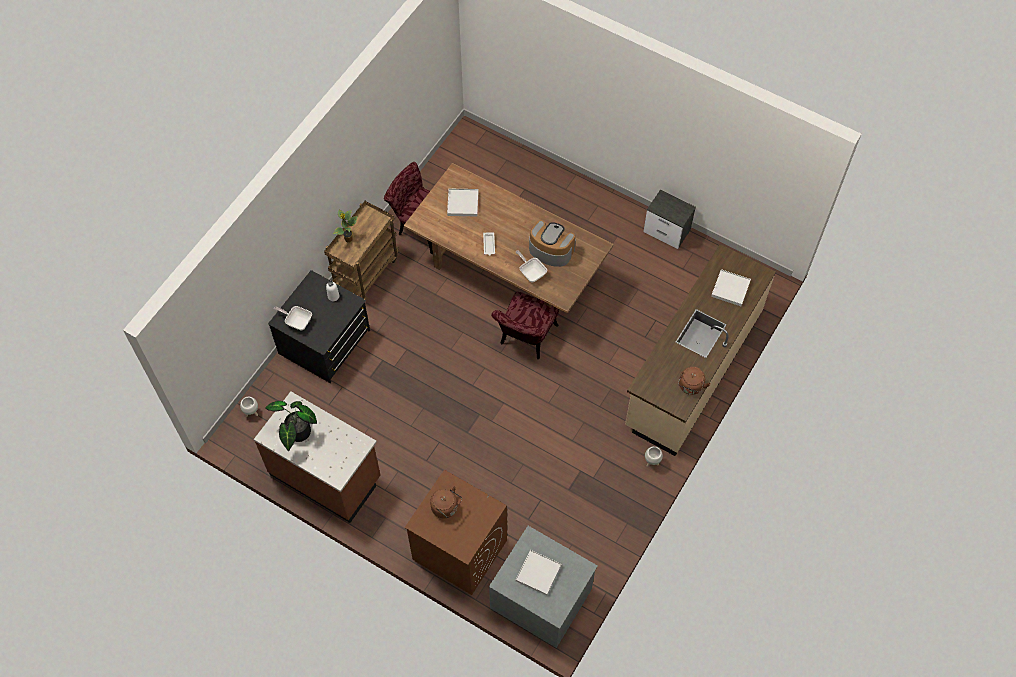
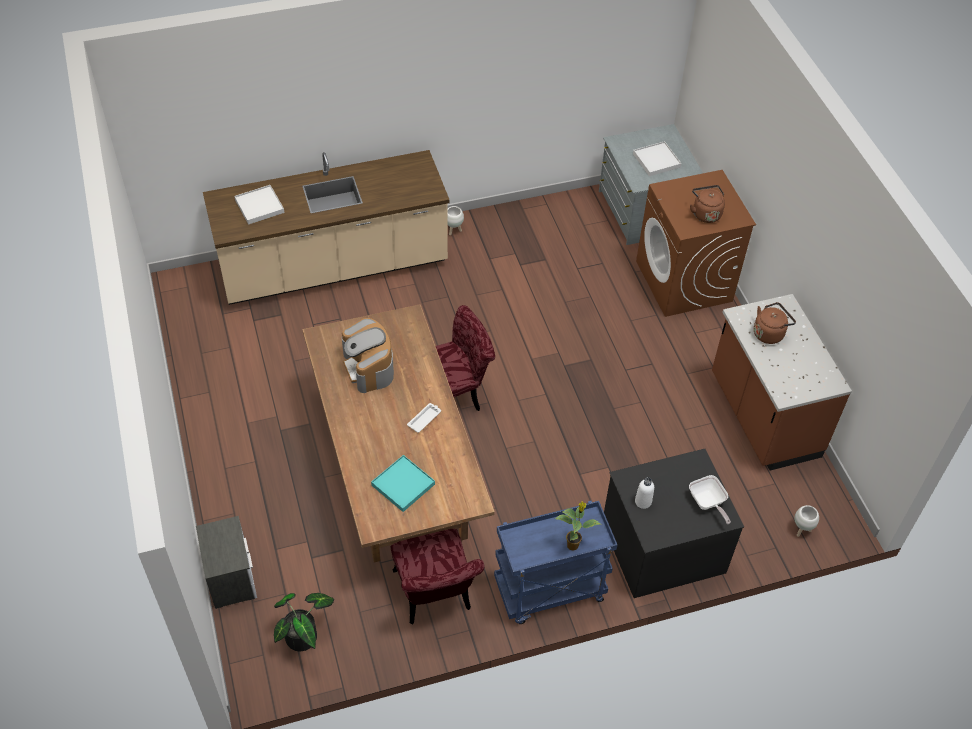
camera: 140 degrees left, 10 degrees down
potted plant [265,401,317,451] -> potted plant moved to [274,593,334,651]
brown cart [324,201,399,300] -> blue cart [494,501,617,624]
white tray [447,188,478,217] -> turquoise tray [371,455,435,512]
frying pan [516,250,547,283] -> none
nightstand [643,190,696,249] -> nightstand moved to [196,516,257,609]
brown kettle [678,367,711,395] -> brown kettle moved to [754,302,796,344]

